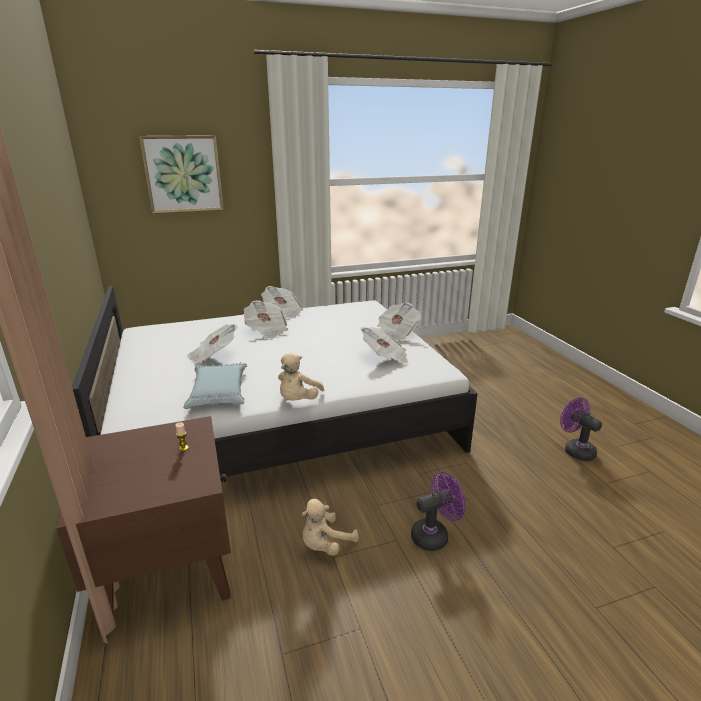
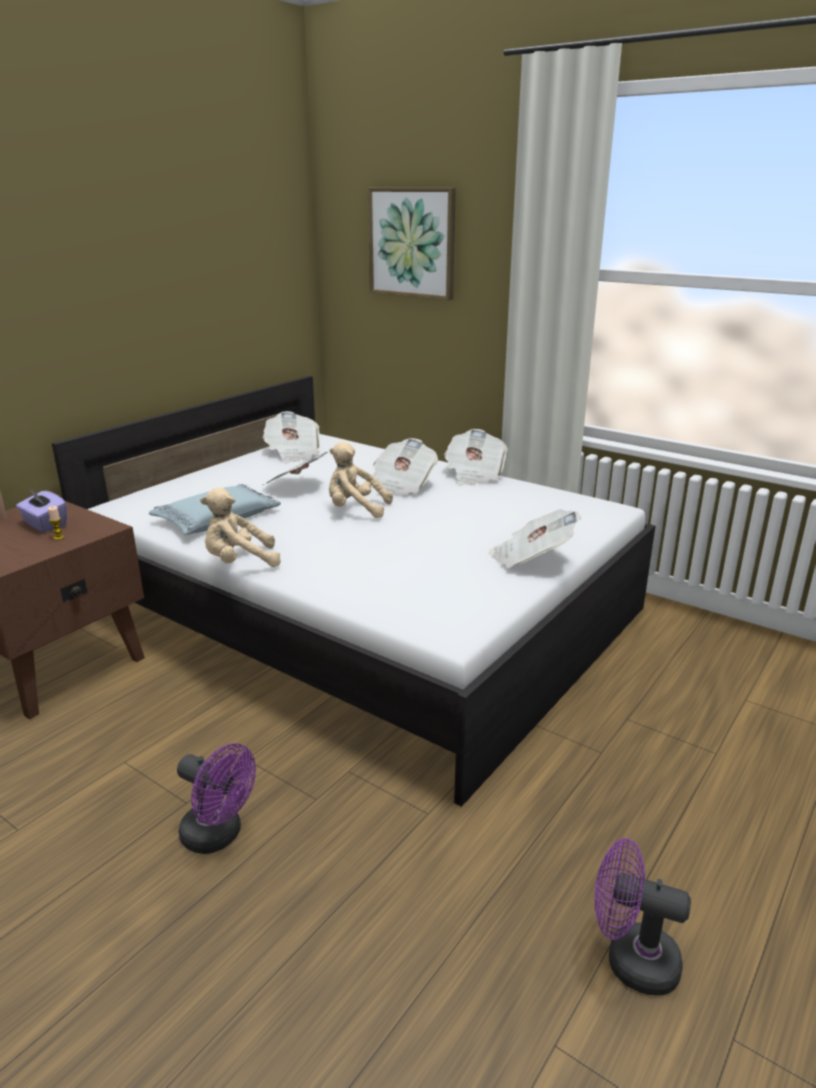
camera: 55 degrees right, 0 degrees up
beige plush toy [301,499,359,556] -> beige plush toy moved to [329,442,393,518]
newspaper [361,327,408,364] -> newspaper moved to [262,411,320,463]
purple fan [560,397,602,461] -> purple fan turned 90 degrees counterclockwise [595,838,691,996]
none -> purple tissue box [16,489,67,532]

